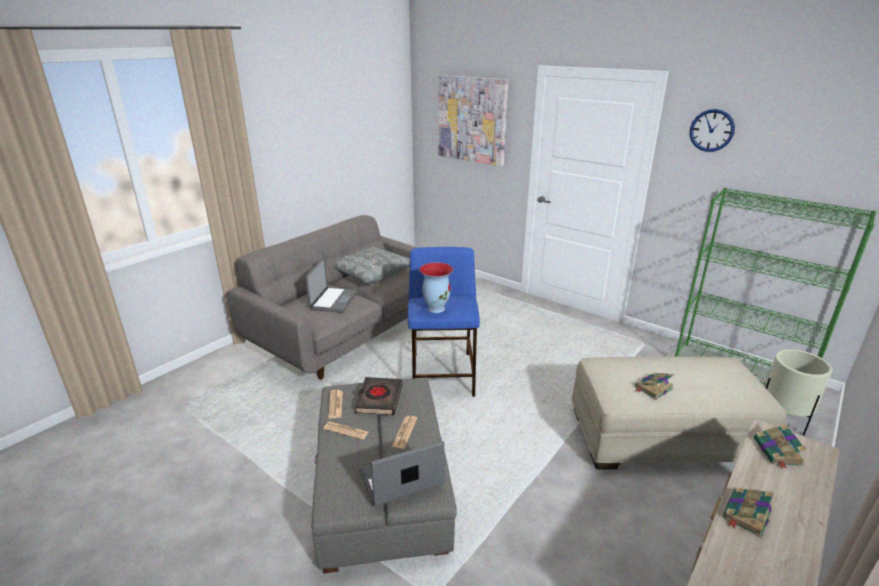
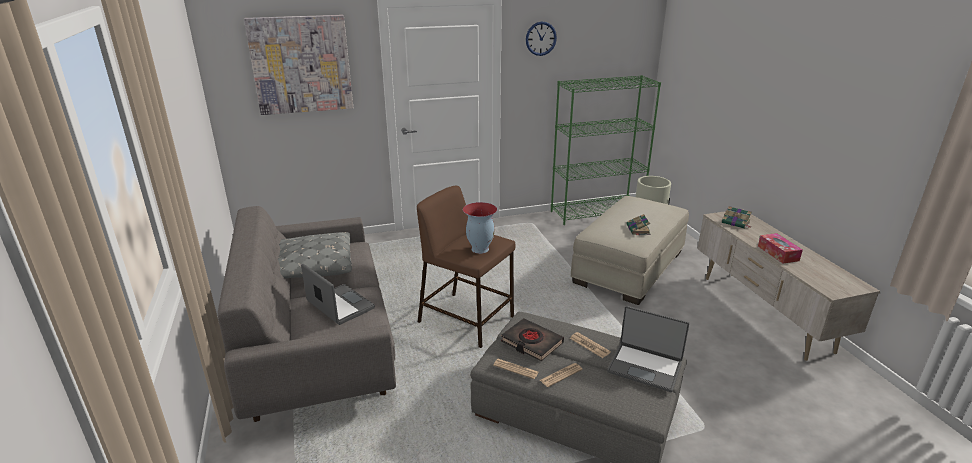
camera: 55 degrees left, 0 degrees up
laptop [359,441,445,507] -> laptop turned 75 degrees counterclockwise [607,306,689,392]
blue stool [408,247,480,397] -> brown stool [417,186,515,348]
book [723,488,774,538] -> tissue box [758,233,803,264]

